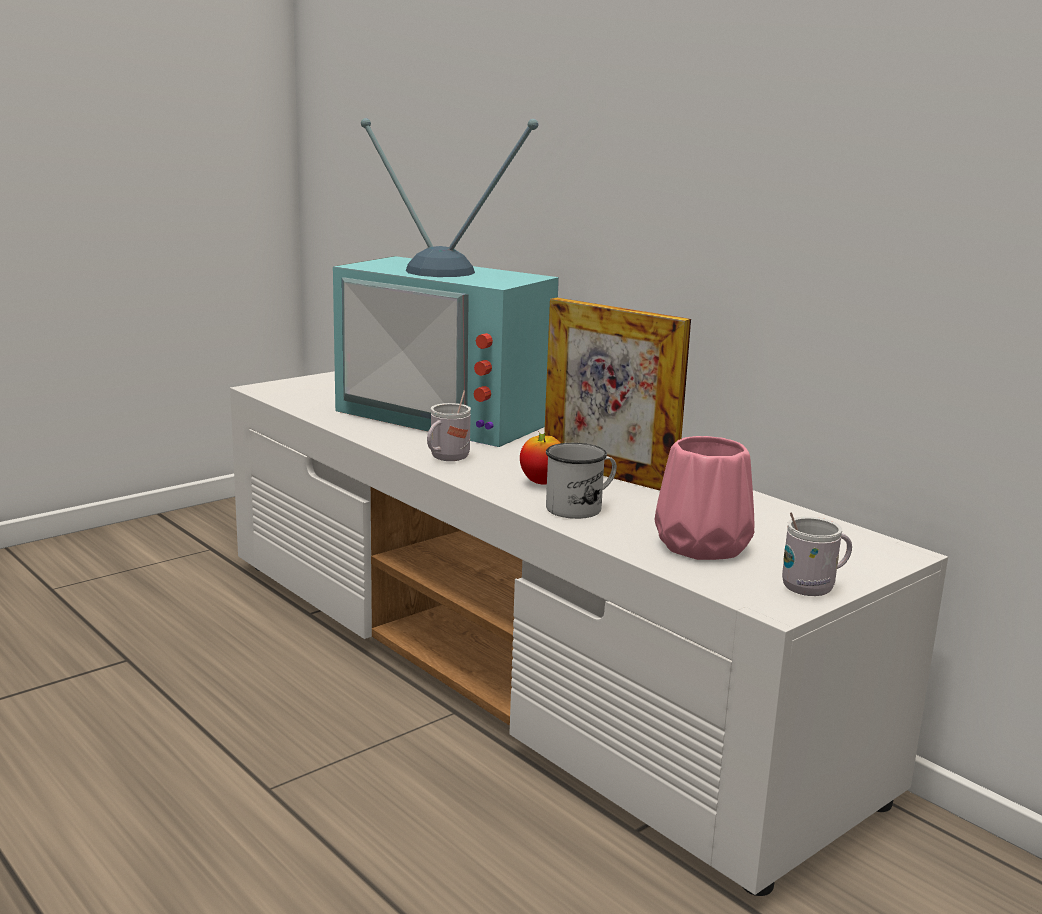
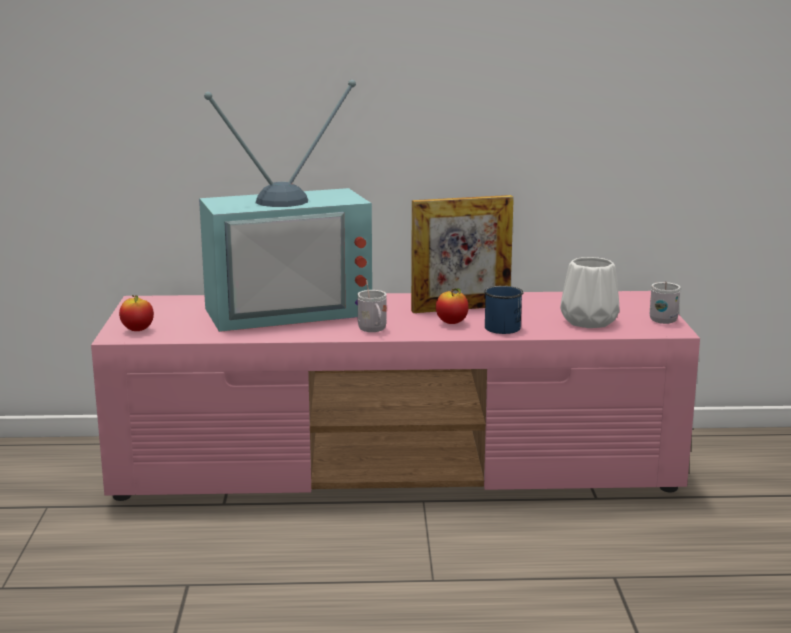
camera: 50 degrees left, 0 degrees up
white tv stand [230,371,948,896] -> pink tv stand [91,291,700,501]
white mug [546,443,617,519] -> blue mug [484,286,523,334]
pink vase [654,436,755,560] -> white vase [560,257,619,328]
none -> apple [119,295,154,331]

